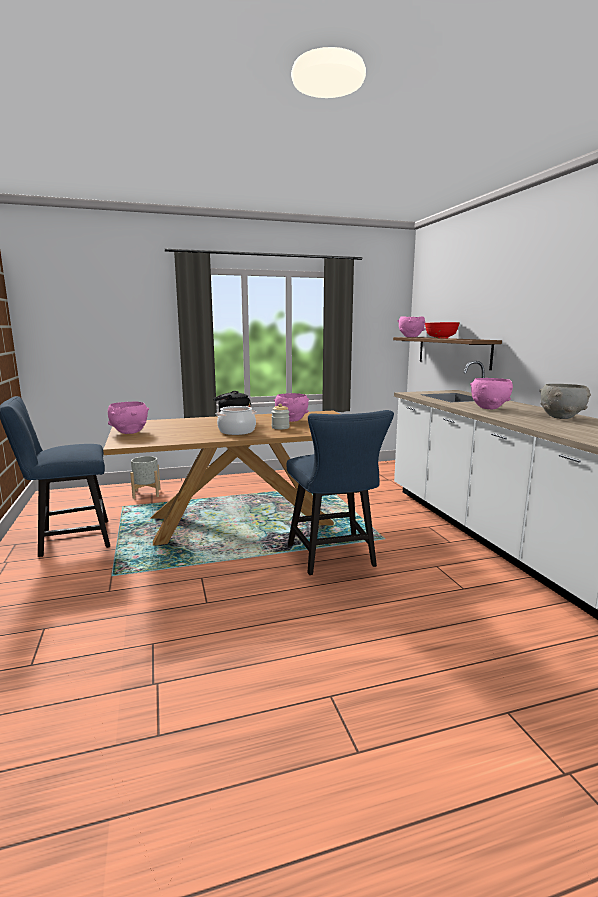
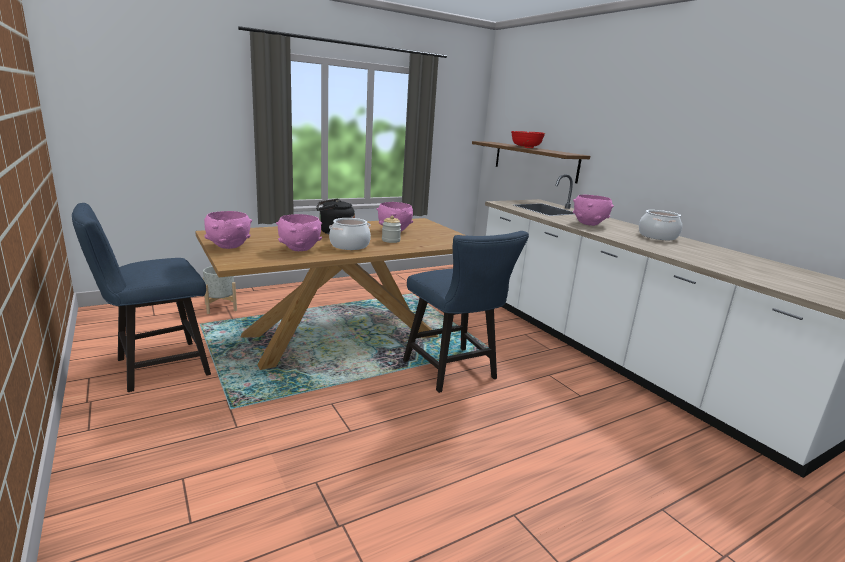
camera: 15 degrees left, 5 degrees up
pink bowl [397,316,425,337] -> pink bowl moved to [276,214,322,251]
grey bowl [539,384,591,419] -> cooking pot [639,210,682,240]

